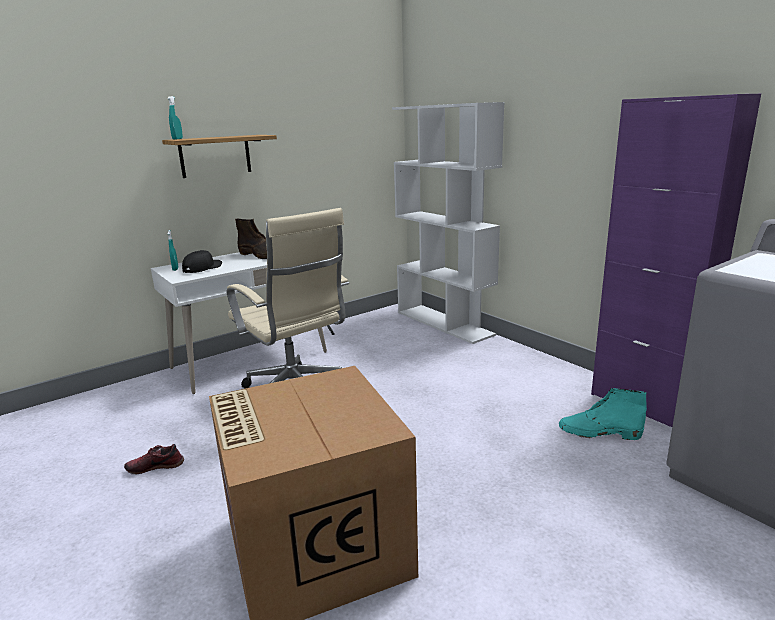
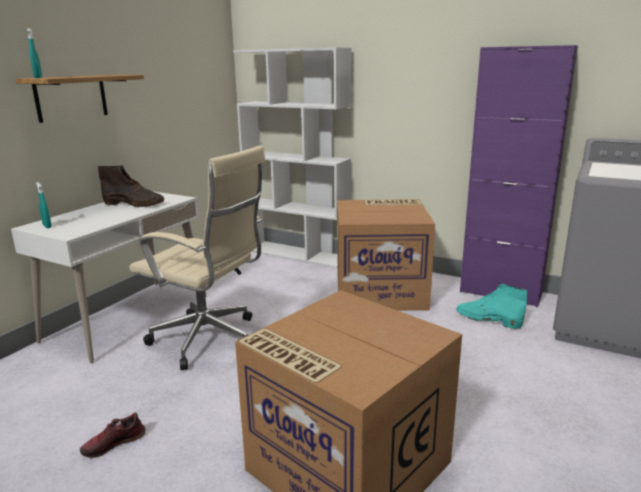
camera: 25 degrees left, 0 degrees up
black cap [182,250,222,273] -> none
turquoise boot [559,388,647,440] -> turquoise boot turned 45 degrees clockwise [456,284,527,329]
none -> cardboard box [337,199,435,311]

